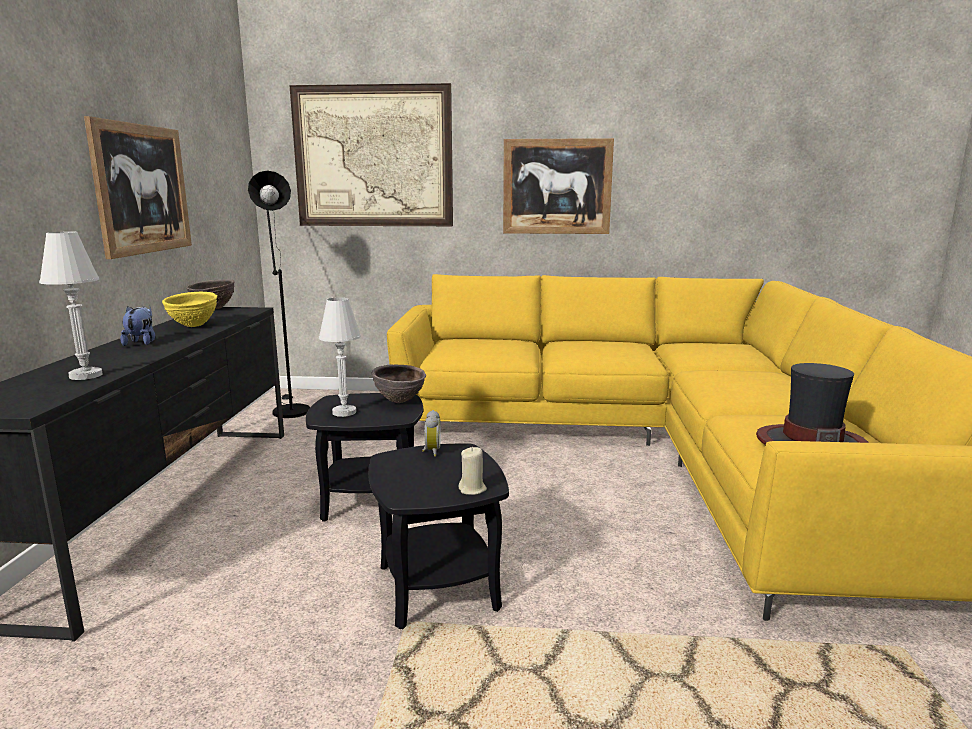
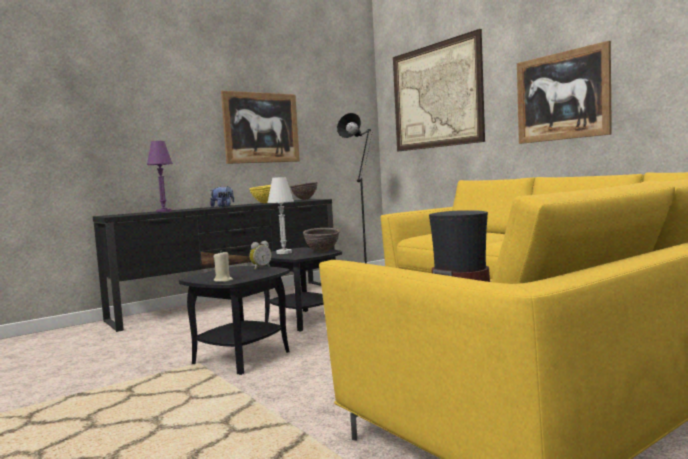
camera: 50 degrees right, 10 degrees down
white table lamp [39,232,103,380] -> purple table lamp [147,141,173,212]

